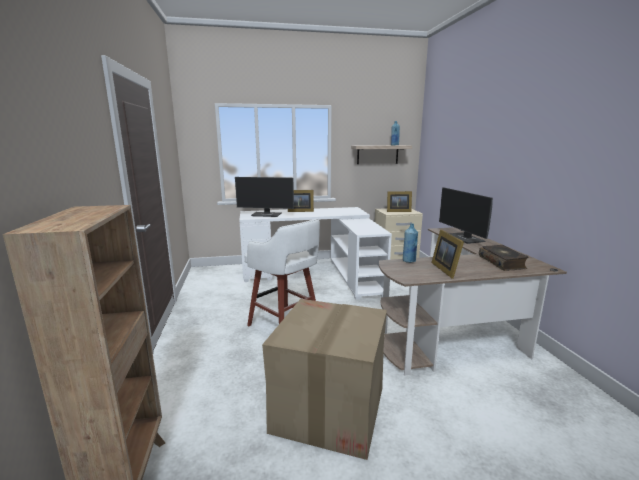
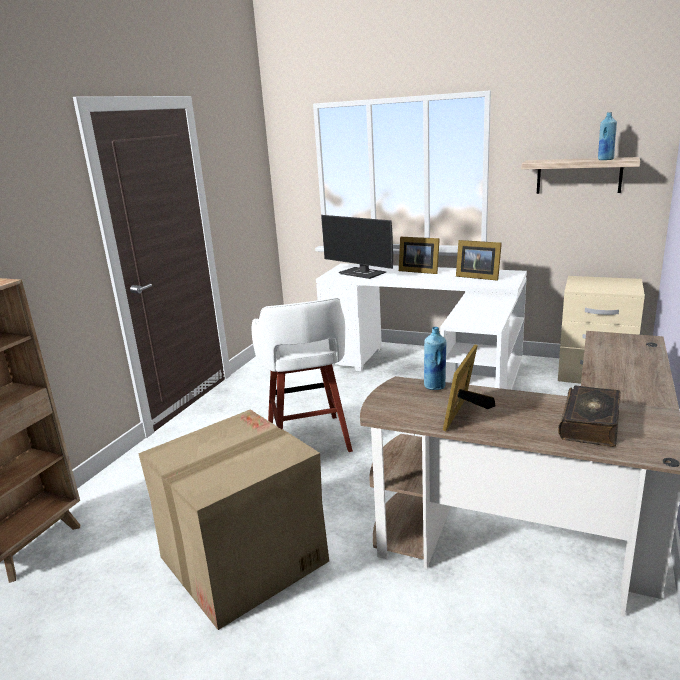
camera: 35 degrees right, 5 degrees up
picture frame [387,191,412,212] -> picture frame moved to [456,240,502,281]
monitor [439,187,493,244] -> none

